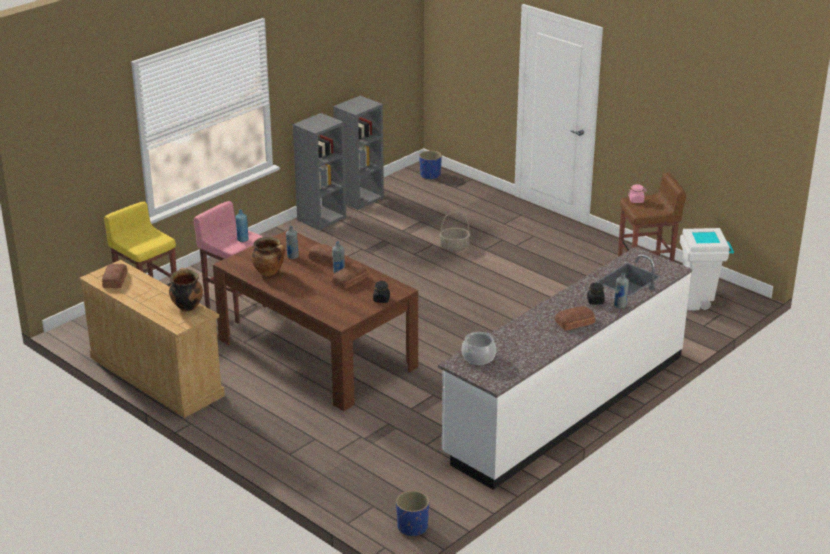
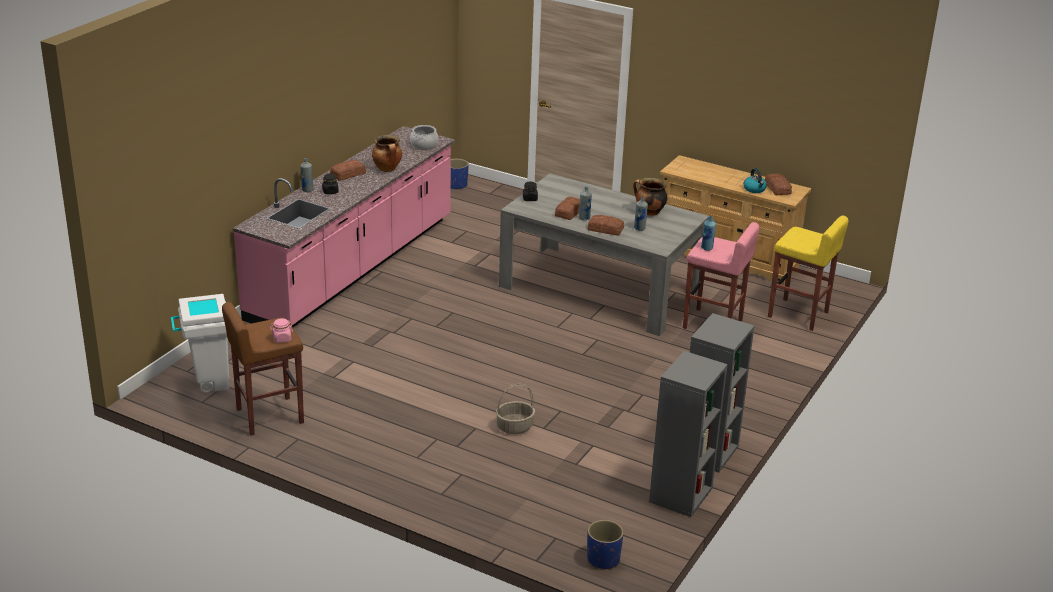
camera: 165 degrees right, 0 degrees up
cooking pot [169,268,203,312] -> cooking pot moved to [372,135,402,172]
brown dining table [213,229,418,411] -> grey dining table [499,173,709,336]
white counter [438,246,692,490] -> pink counter [233,126,455,327]
none -> kettle [744,168,767,193]

